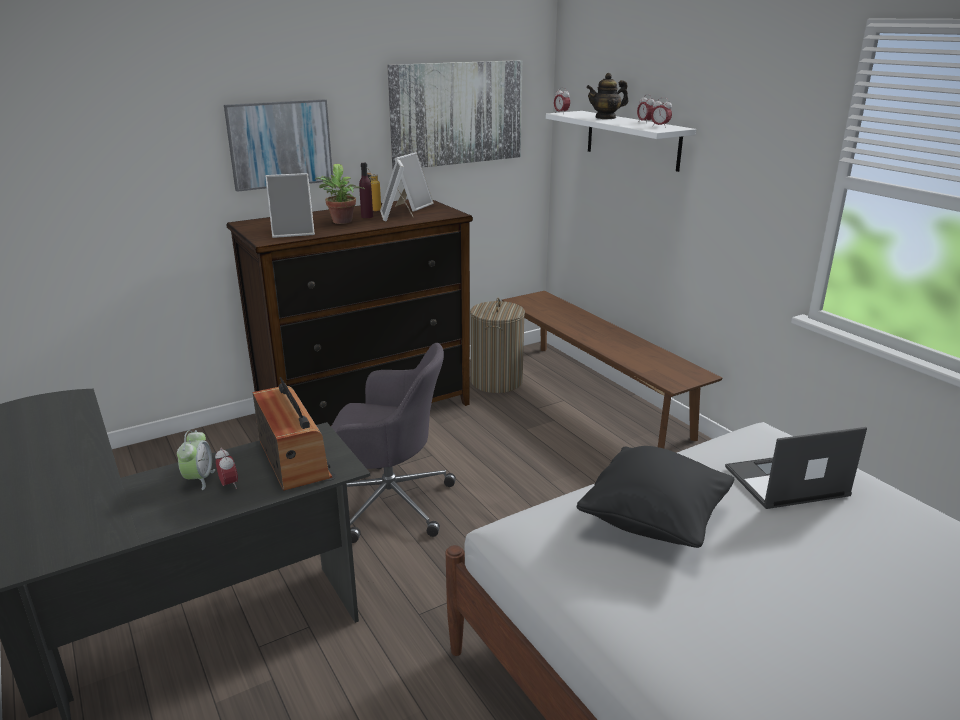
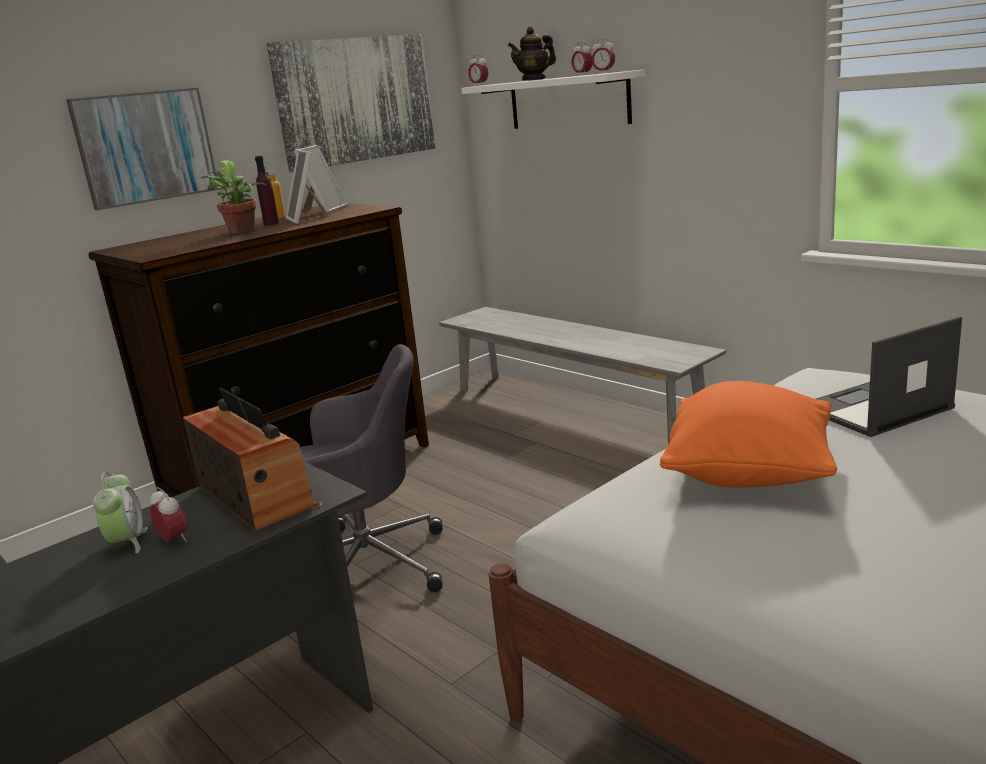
camera: 10 degrees left, 5 degrees down
picture frame [265,173,315,238] -> none
laundry basket [470,298,525,393] -> none
brown bench [502,291,722,449] -> grey bench [439,307,727,445]
black pillow [577,446,734,548] -> orange pillow [660,381,837,488]

